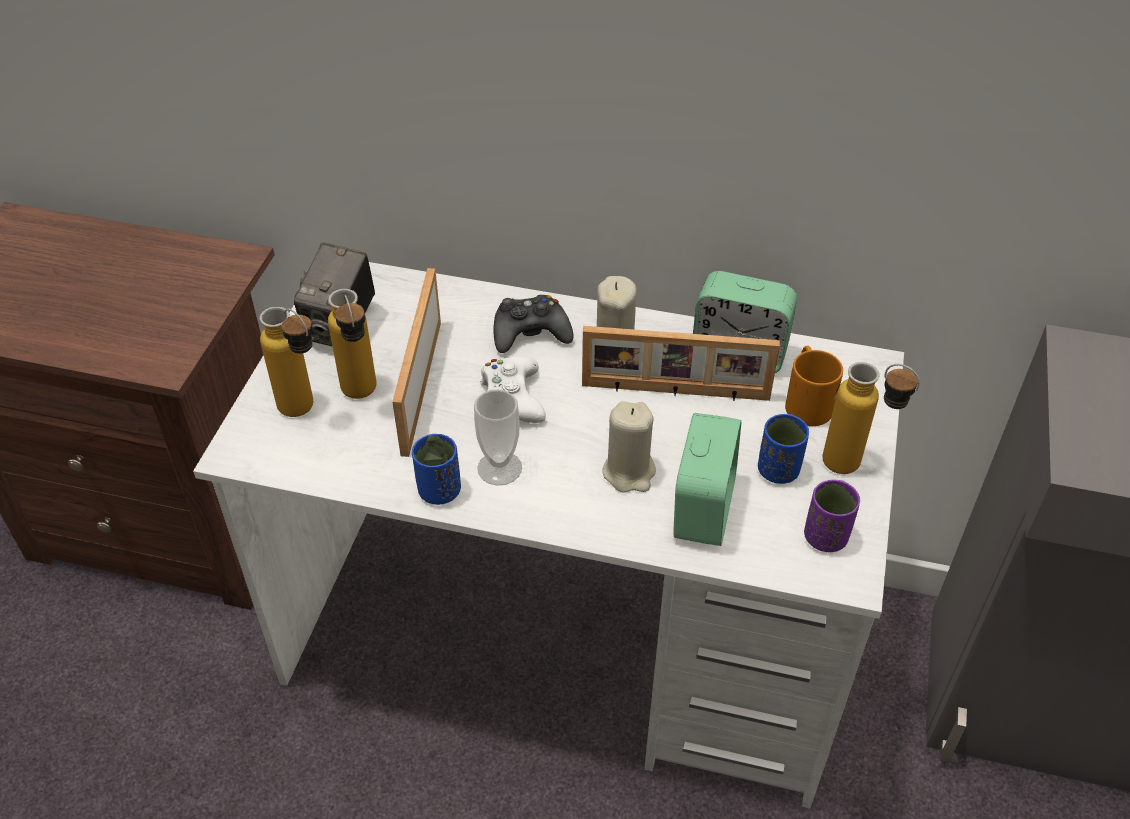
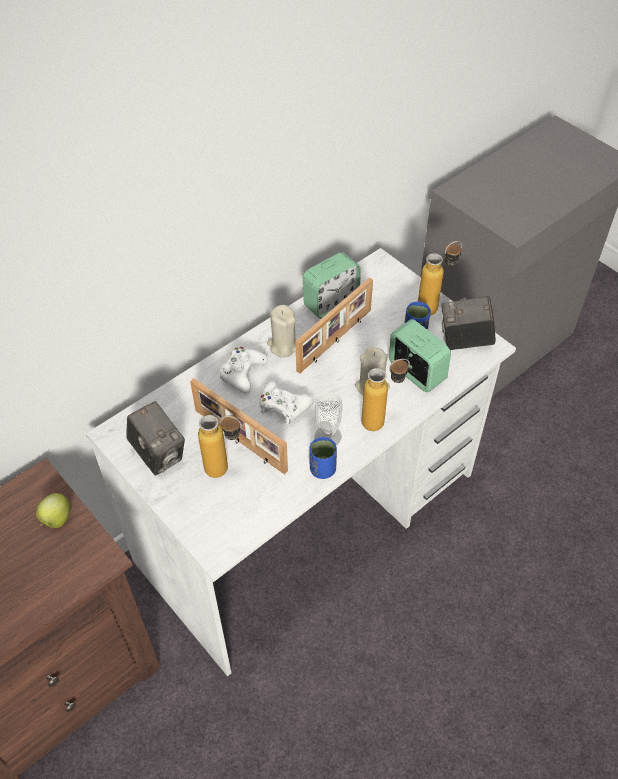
camera: 55 degrees left, 5 degrees up
bottle [260,307,313,417] -> bottle moved to [361,359,410,431]
black game controller [494,295,574,353] -> white game controller [220,347,268,394]
orange mug [785,346,843,426] -> none
purple cup [804,480,860,552] -> camera [441,296,496,350]
none -> apple [36,493,70,528]

